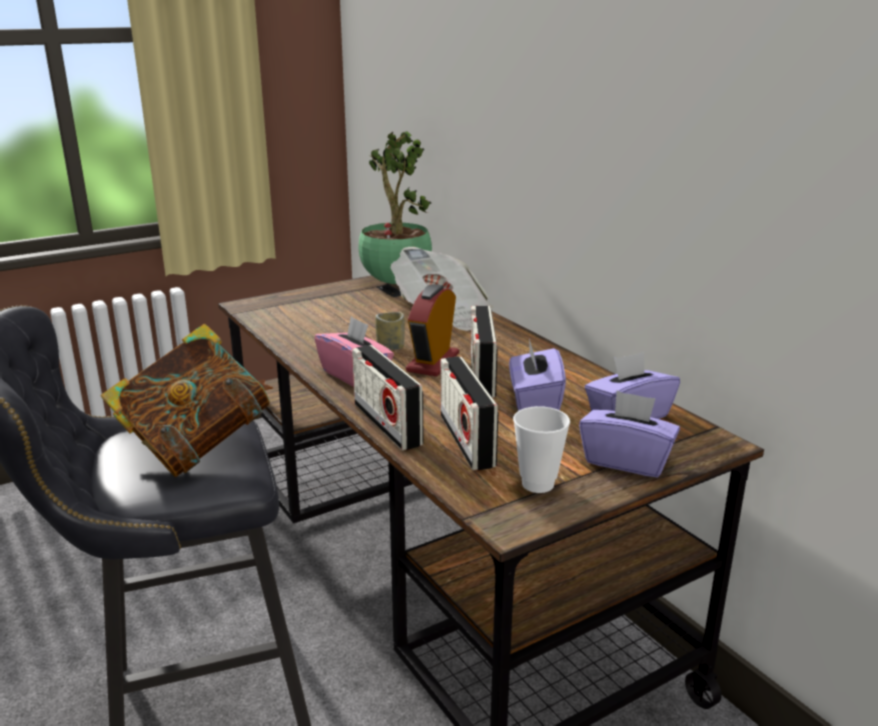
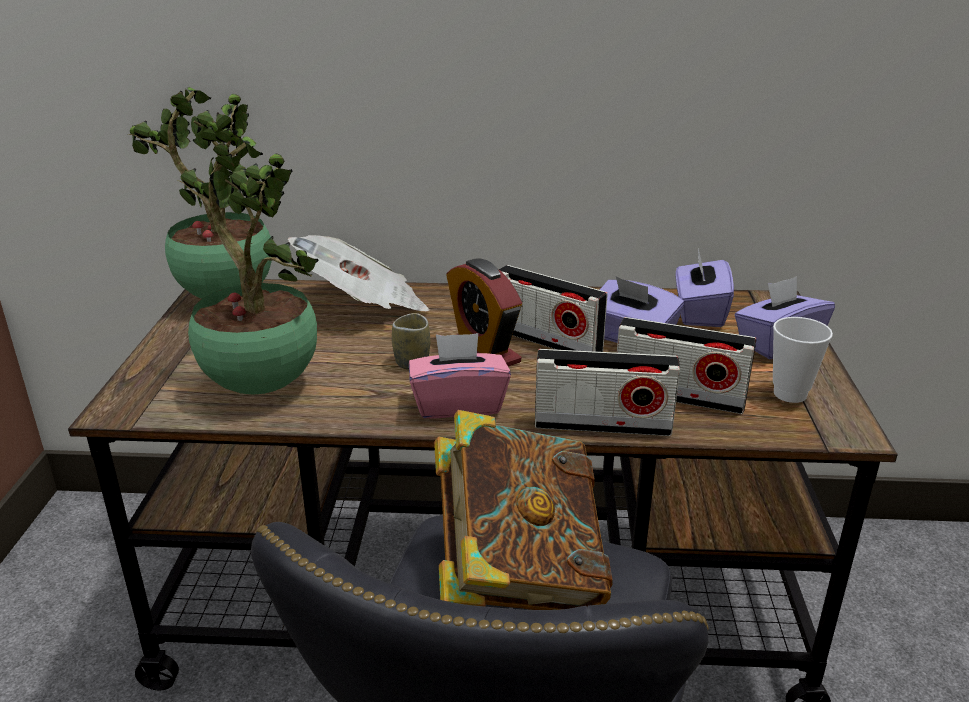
camera: 55 degrees left, 5 degrees up
none -> potted plant [177,136,319,394]

